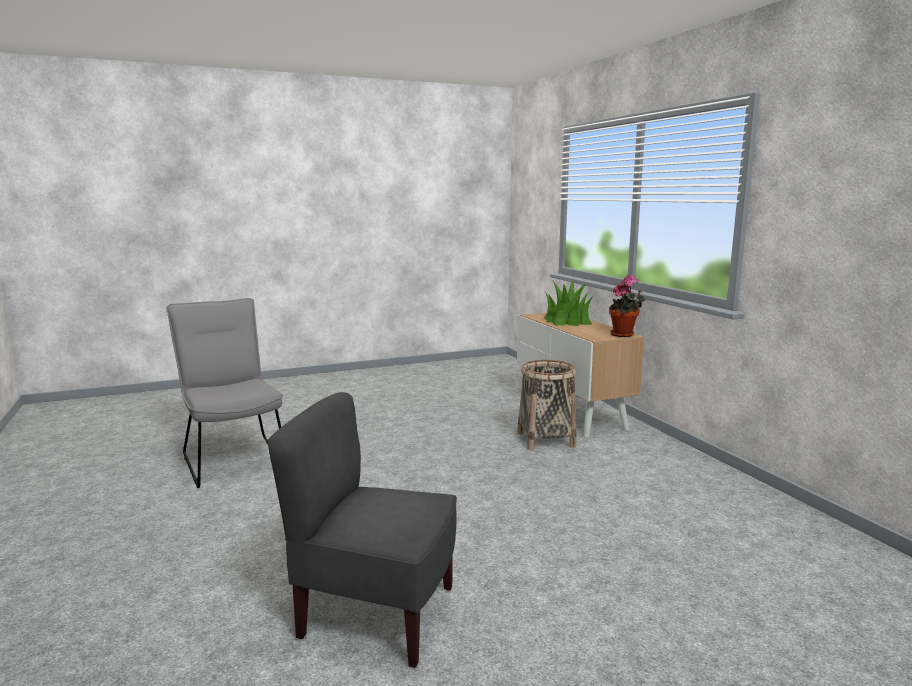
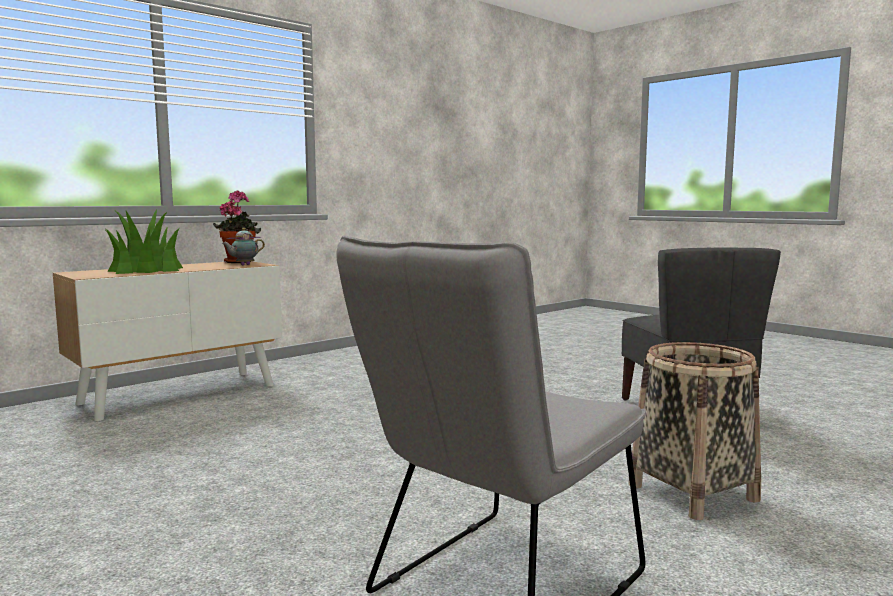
camera: 110 degrees left, 5 degrees down
basket [517,360,576,450] -> basket moved to [629,342,761,520]
none -> teapot [222,228,265,265]

